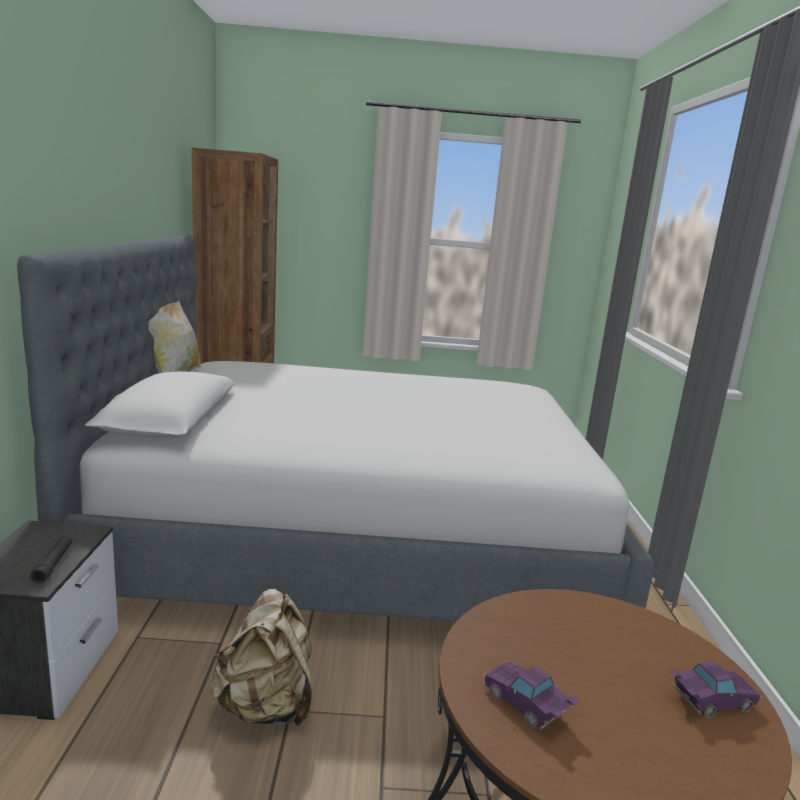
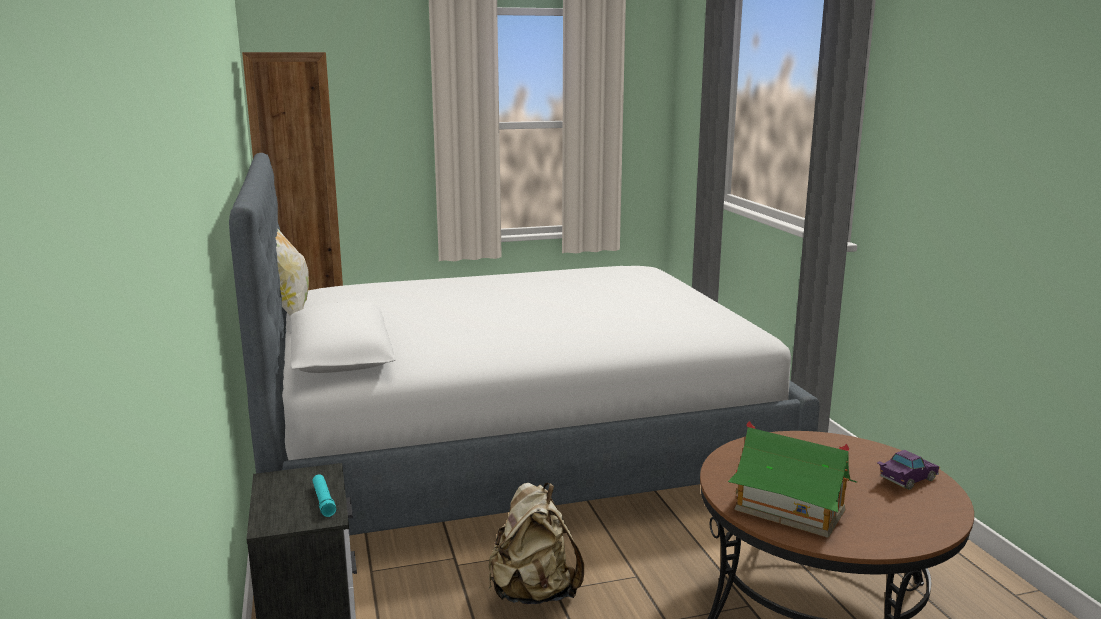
camera: 15 degrees left, 0 degrees up
black flashlight [30,535,72,584] -> turquoise flashlight [313,475,336,517]
purple toy car [484,661,580,730] -> toy house [728,421,857,538]

